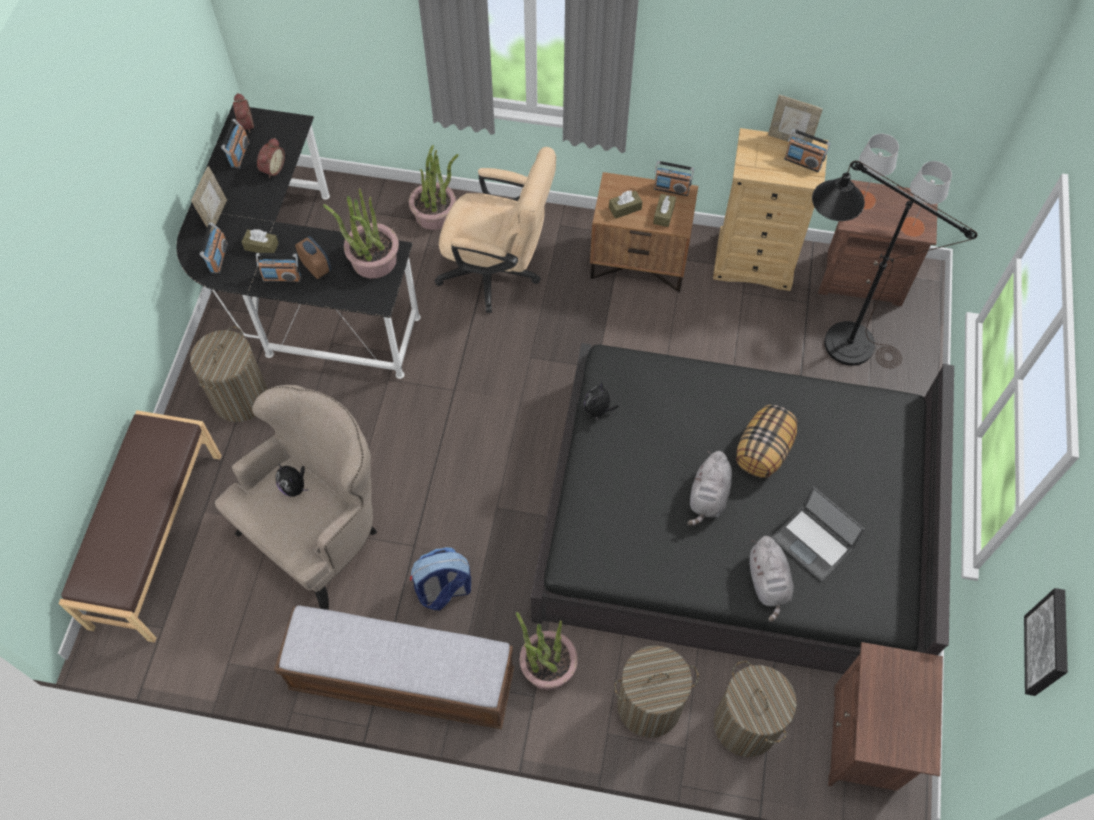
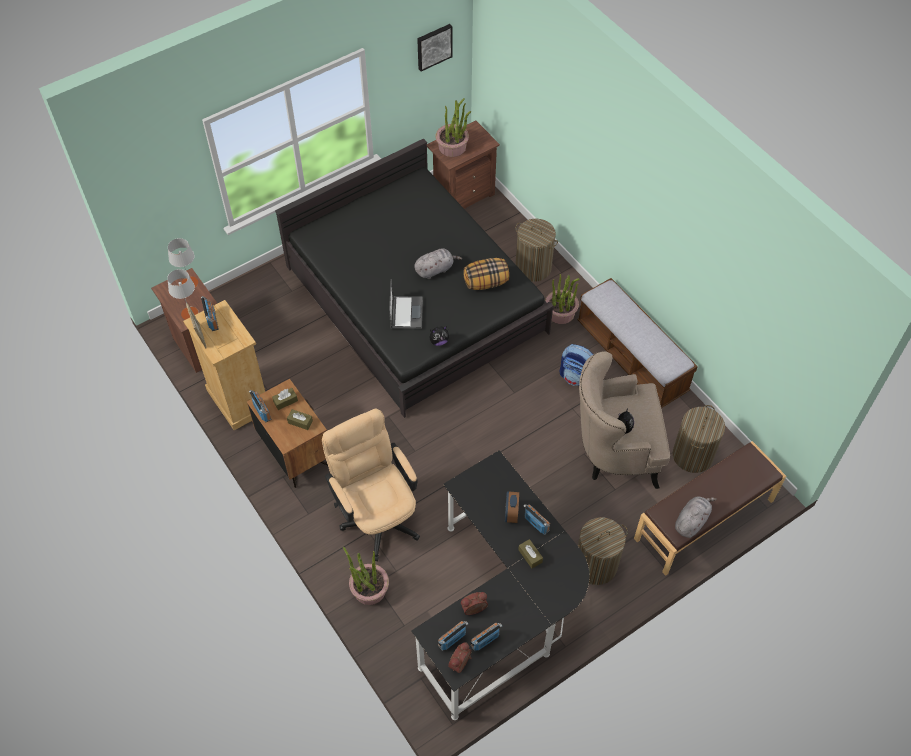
camera: 135 degrees left, 5 degrees down
picture frame [191,166,227,233] -> none
radio [199,222,228,274] -> radio moved to [438,621,468,651]
potted plant [323,188,399,278] -> potted plant moved to [435,98,471,157]
laundry basket [714,661,797,757] -> laundry basket moved to [673,405,725,473]
pillow [736,405,797,478] -> pillow moved to [463,258,509,290]
grey plush toy [749,536,794,622] -> grey plush toy moved to [675,497,717,538]
laptop [771,486,865,582] -> laptop moved to [389,279,423,329]
black floor lamp [812,161,977,368] -> none

